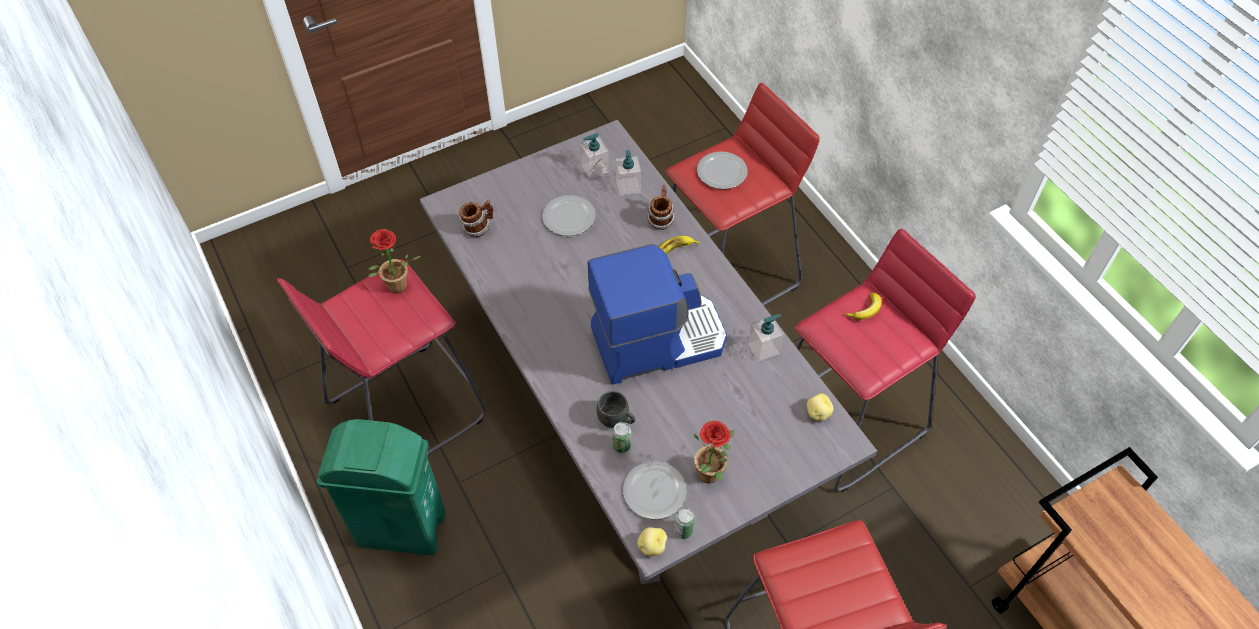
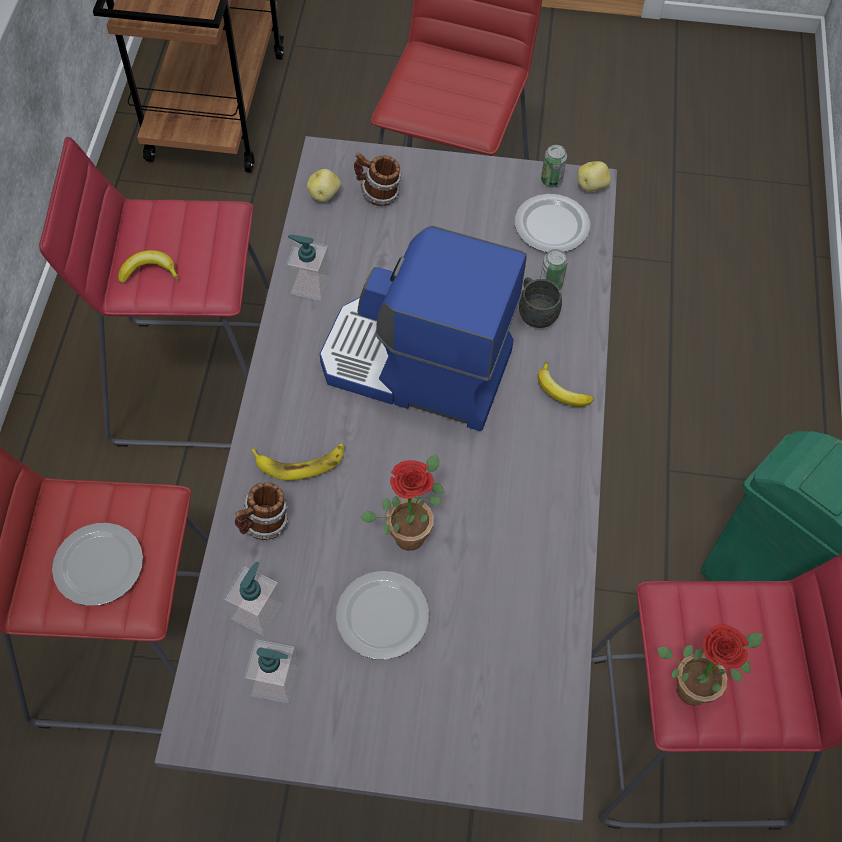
camera: 145 degrees left, 5 degrees up
mug [459,200,493,237] -> mug moved to [354,153,402,206]
potted plant [693,421,735,483] -> potted plant moved to [360,454,444,551]
none -> banana [538,361,594,407]

